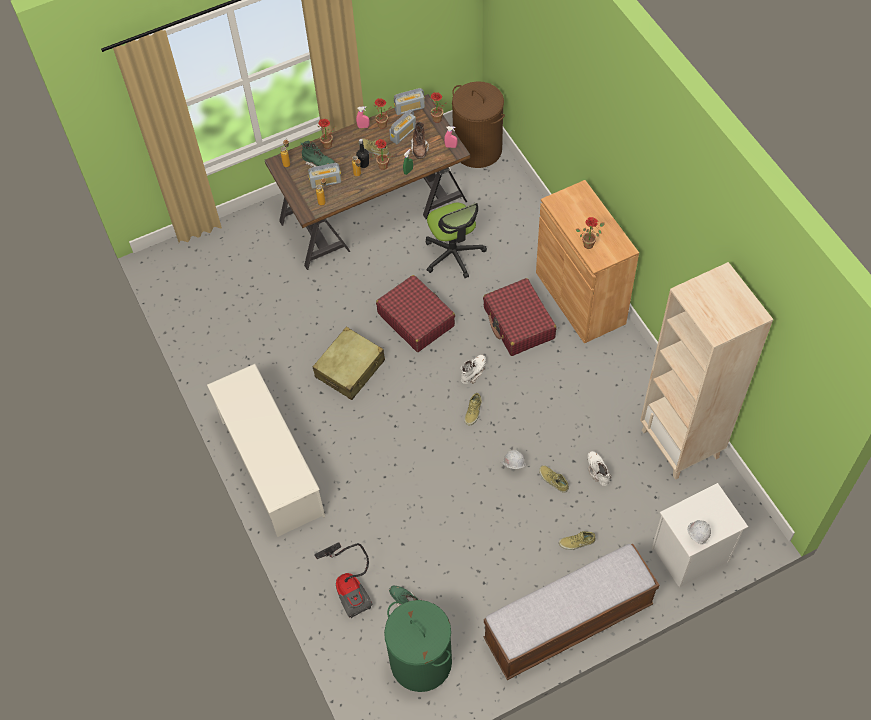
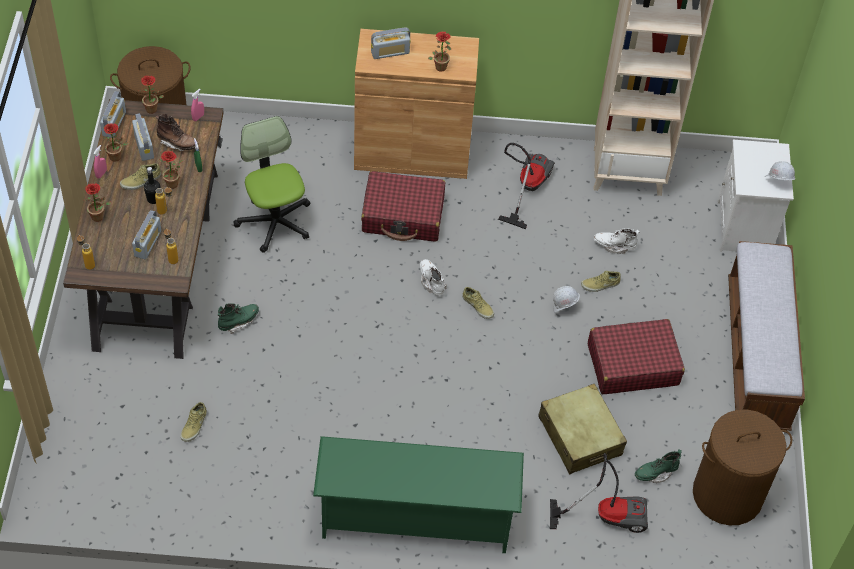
camera: 65 degrees left, 5 degrees down
white shoe rack [207,364,325,537] -> green shoe rack [313,436,524,553]
green boot [301,141,335,167] -> green boot moved to [218,303,259,334]
beige suitcase [313,327,385,400] -> beige suitcase moved to [538,384,627,474]
red suitcase [376,275,455,352] -> red suitcase moved to [588,319,685,394]
green laundry basket [384,600,452,692] -> brown laundry basket [693,409,792,525]
office chair [426,203,487,278] -> office chair turned 120 degrees counterclockwise [234,116,310,253]
beige shoe [559,531,596,550] -> beige shoe moved to [180,402,207,442]
none -> radio [371,27,411,59]
none -> vacuum cleaner [498,143,555,229]

